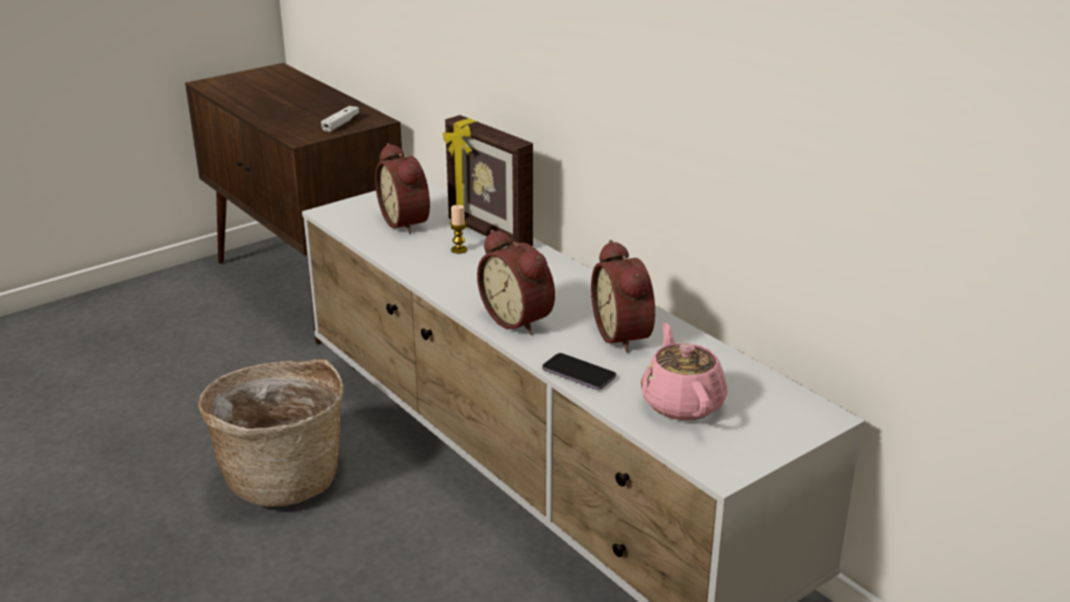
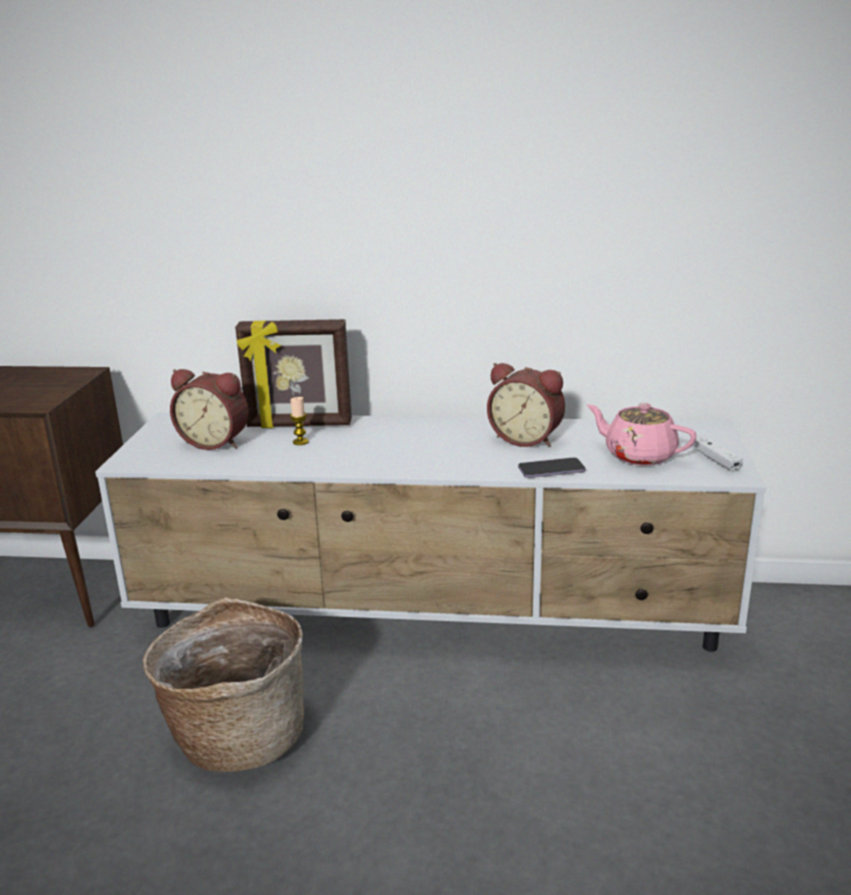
camera: 45 degrees left, 5 degrees down
white game controller [321,106,359,132] -> white game controller moved to [693,436,743,472]
alarm clock [477,229,555,335] -> none

